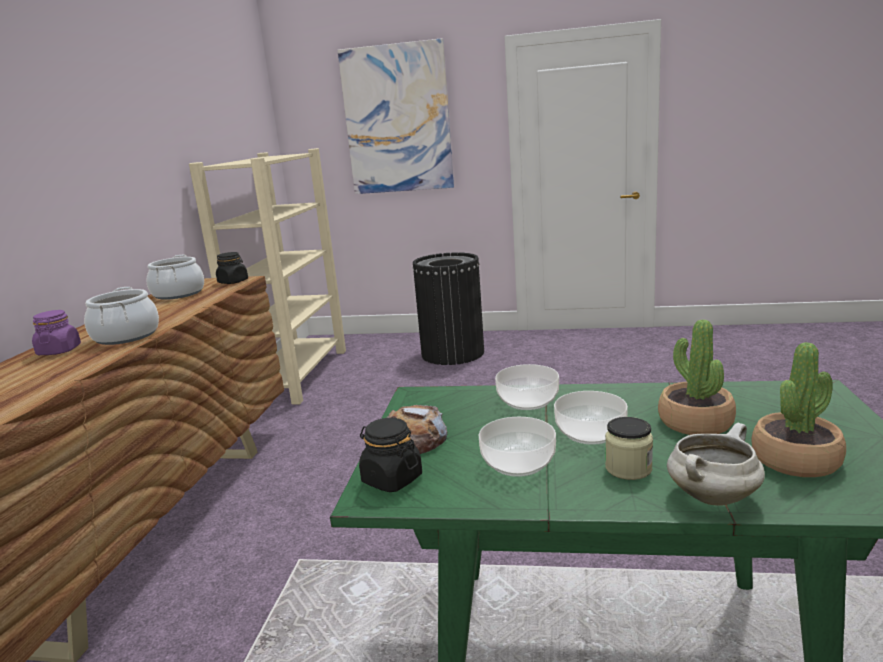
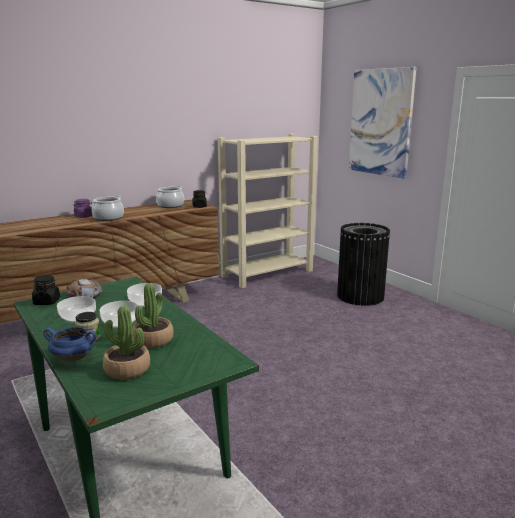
camera: 45 degrees right, 0 degrees up
white cooking pot [667,423,765,506] -> blue cooking pot [44,327,97,363]

